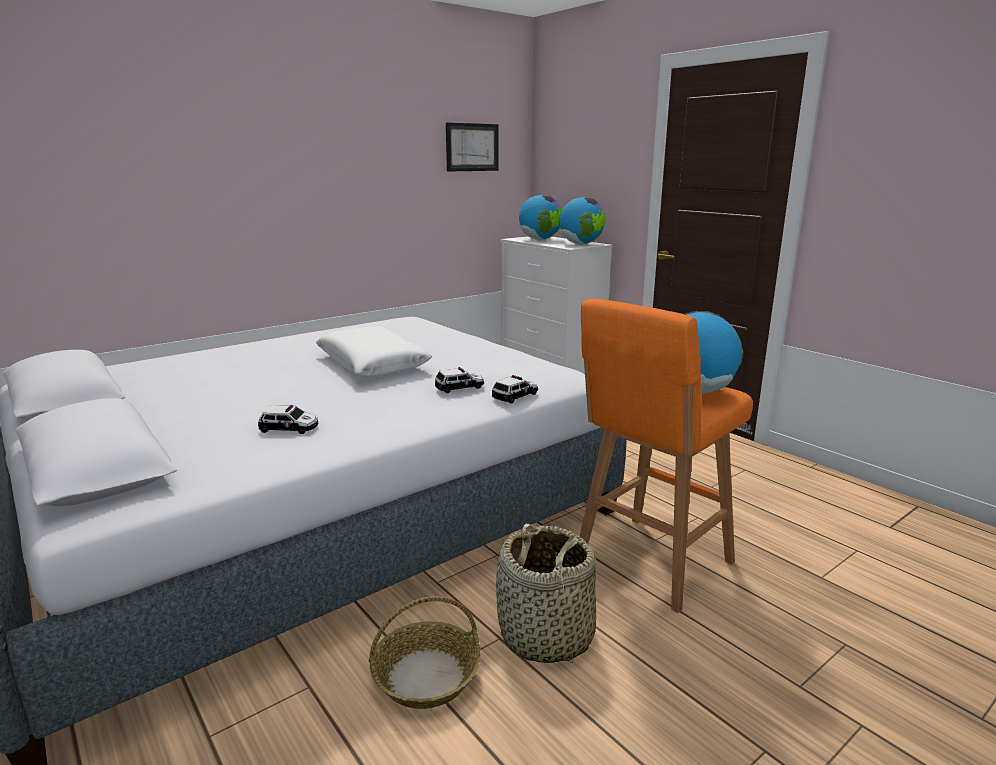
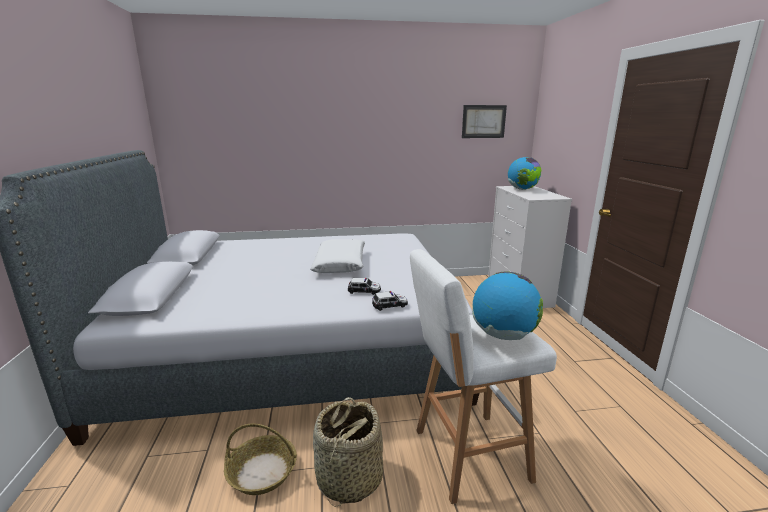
camera: 30 degrees right, 0 degrees up
toy car [258,405,318,434] -> none
globe [559,197,606,245] -> none
orange stool [580,299,753,613] -> white stool [410,249,557,504]

